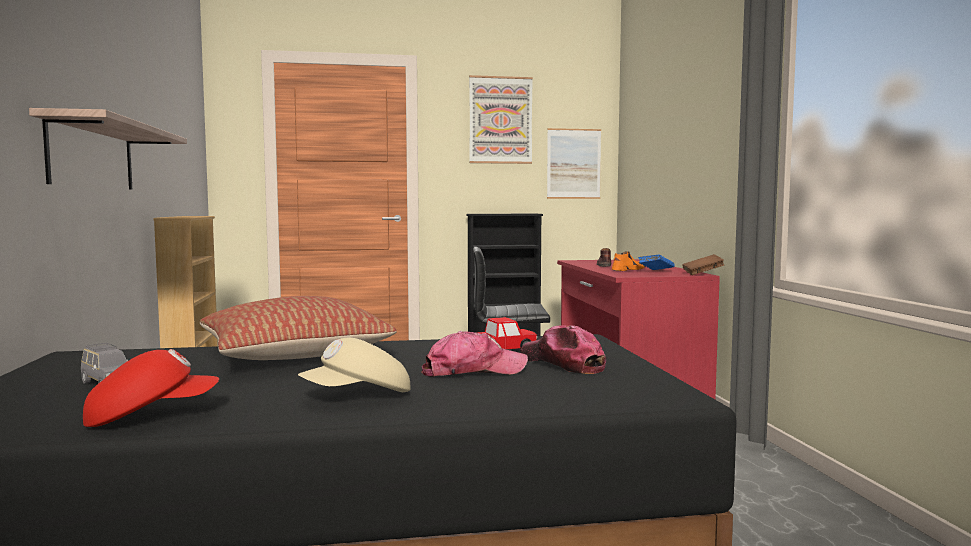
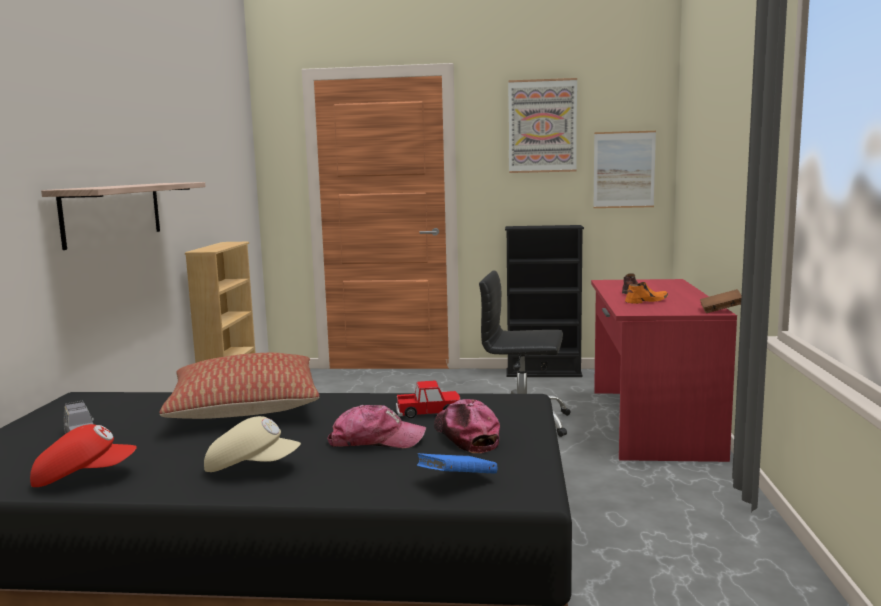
camera: 15 degrees right, 5 degrees up
beige cap [298,338,410,392] -> beige cap turned 150 degrees counterclockwise [204,416,301,472]
blue book [638,255,675,270] -> blue book moved to [417,453,497,474]

